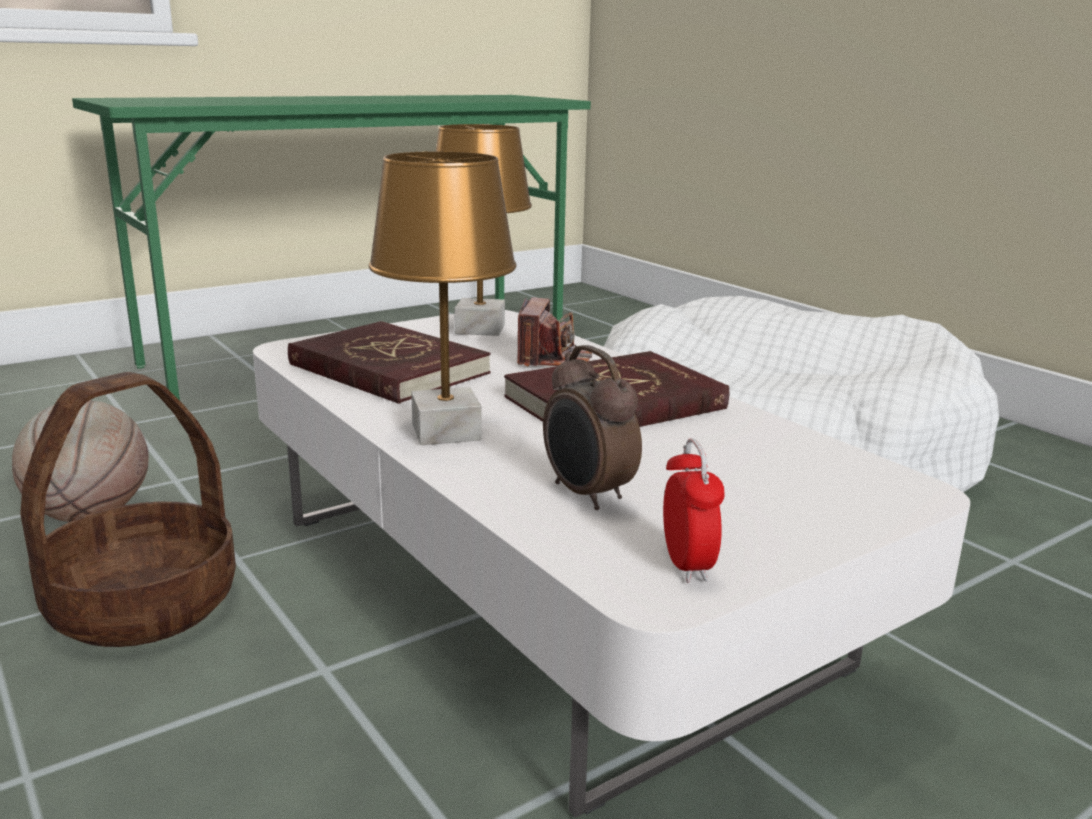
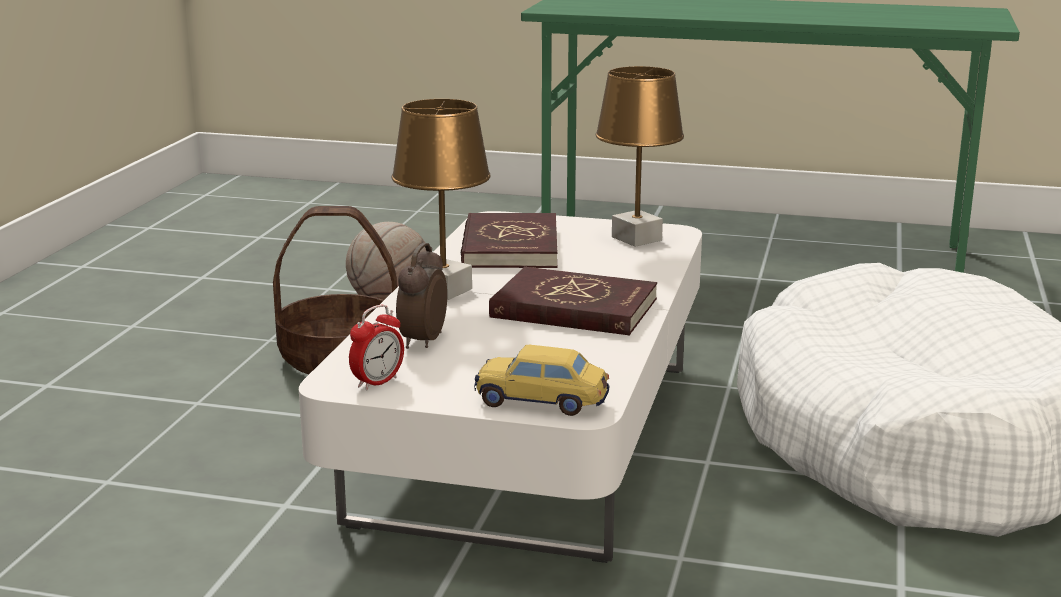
camera: 50 degrees right, 0 degrees up
camera [517,298,592,366] -> none
none -> toy car [474,345,610,416]

